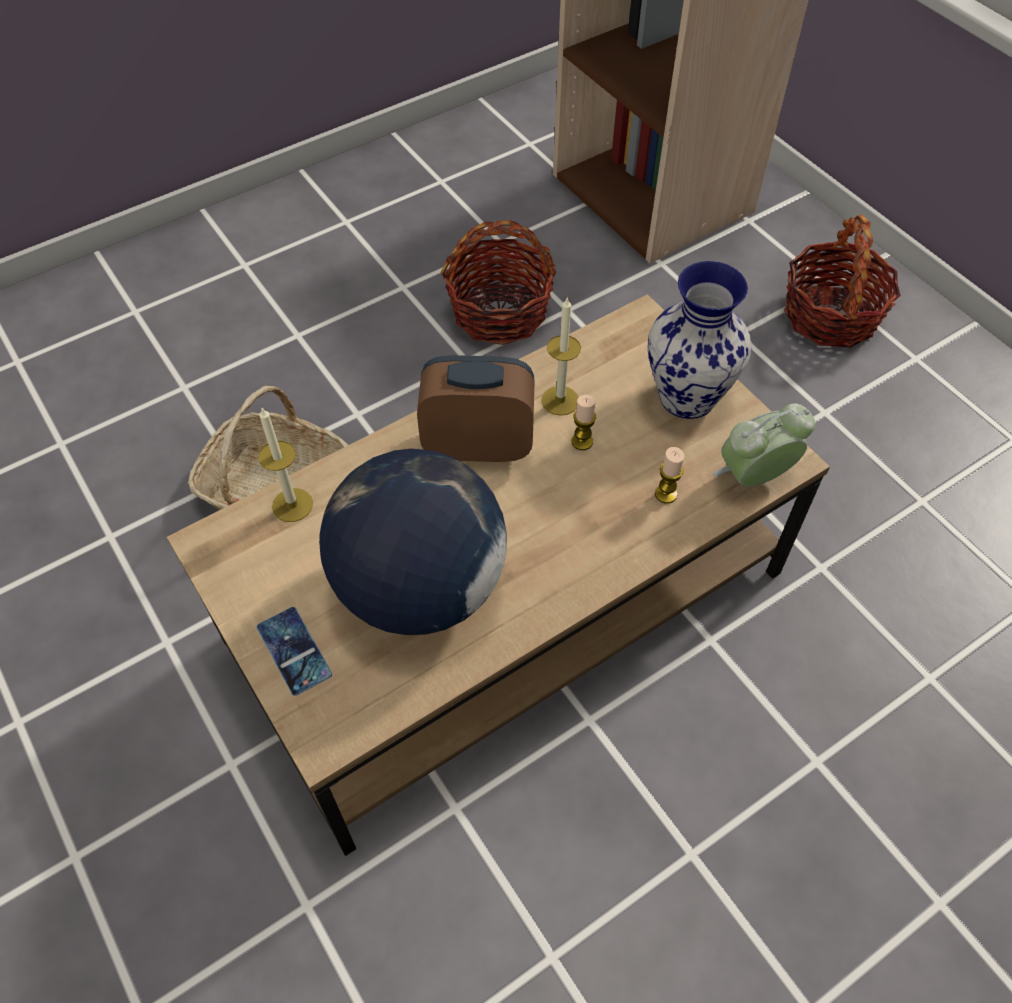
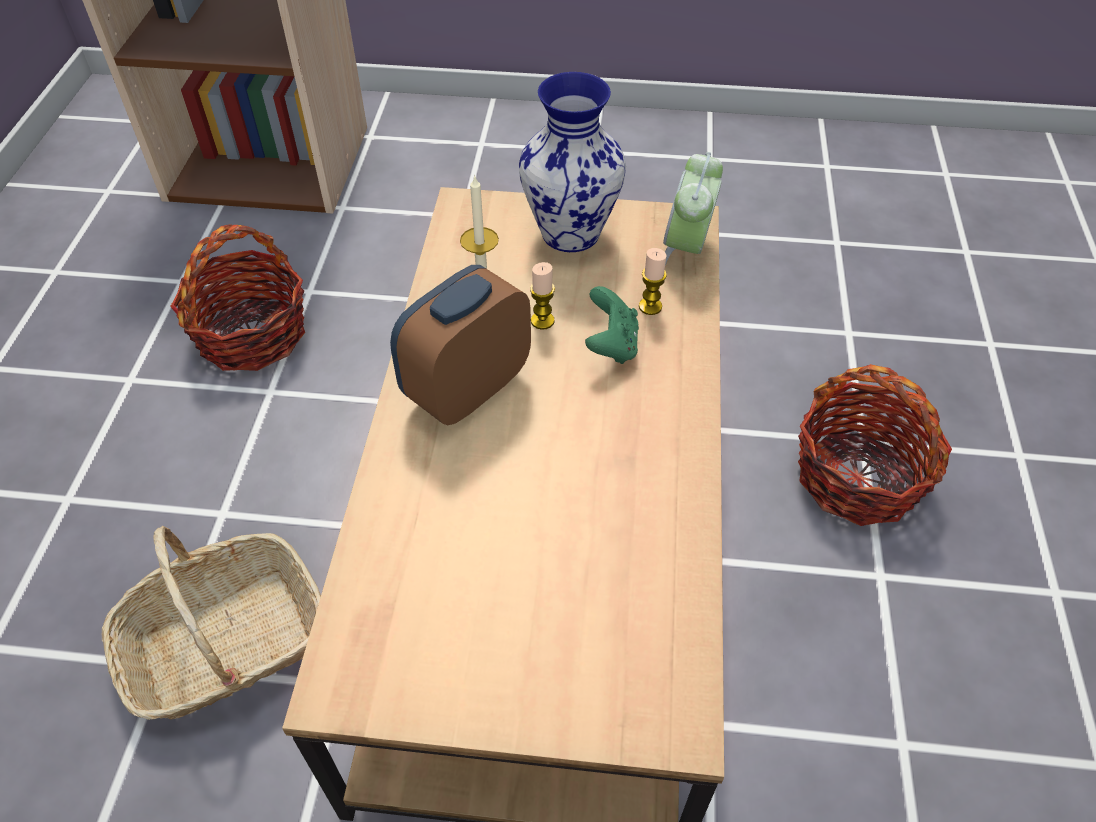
camera: 50 degrees left, 5 degrees down
phone [257,607,332,696] -> none
candle [258,408,313,522] -> none
globe [319,449,507,635] -> none
basket [784,214,901,348] -> basket moved to [798,364,952,526]
none -> green game controller [585,286,639,364]

